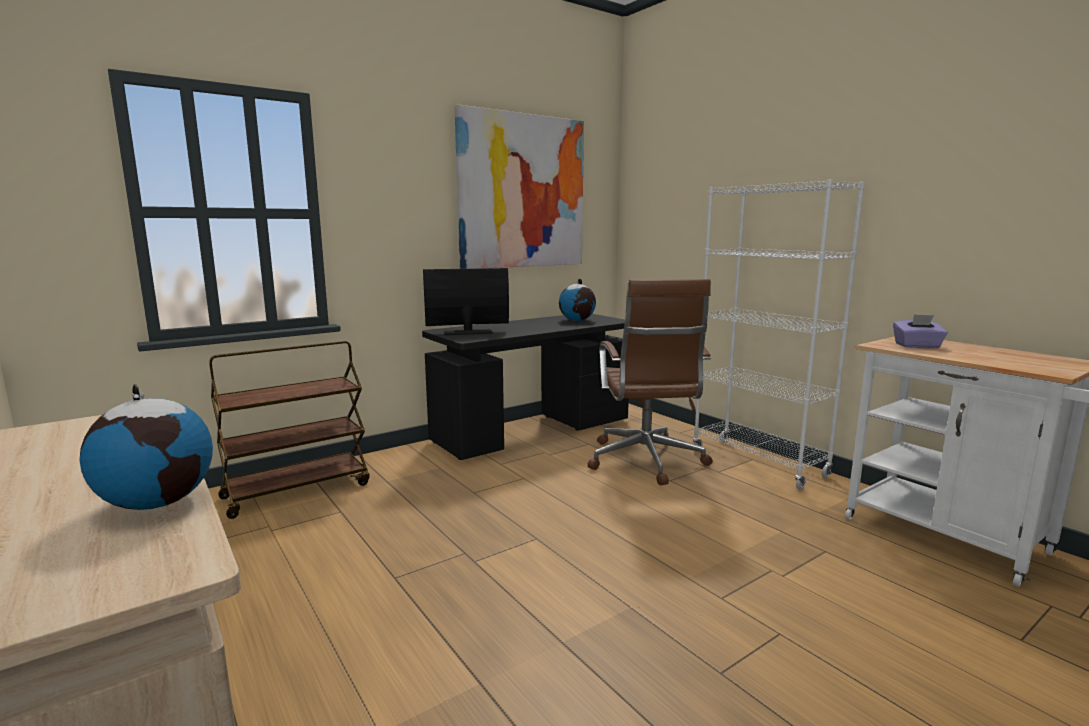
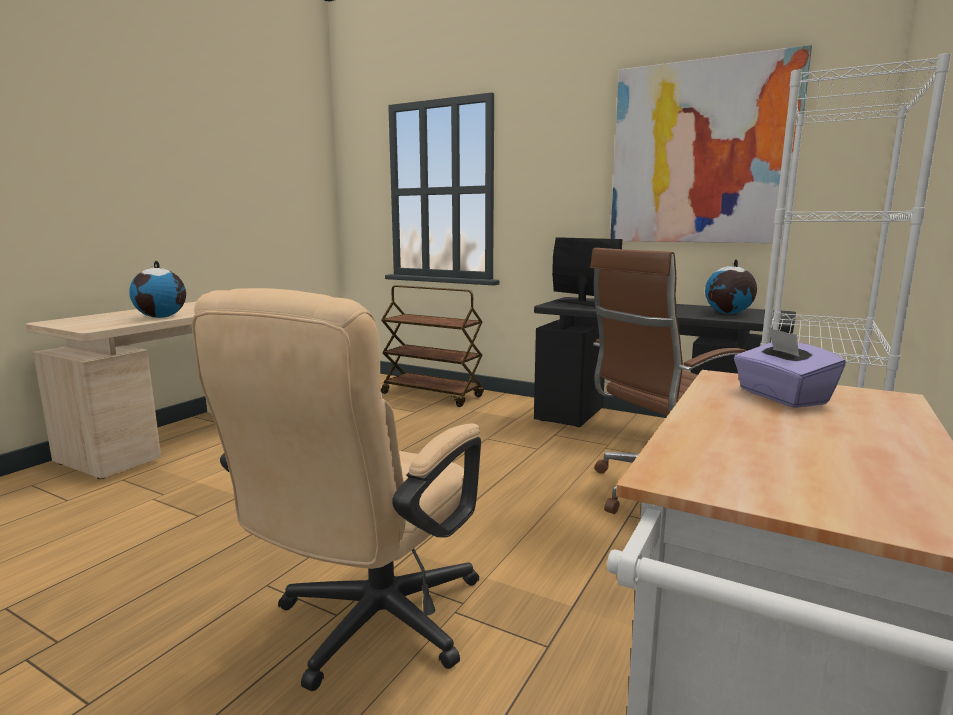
camera: 65 degrees right, 0 degrees up
none -> beige office chair [192,288,481,691]

